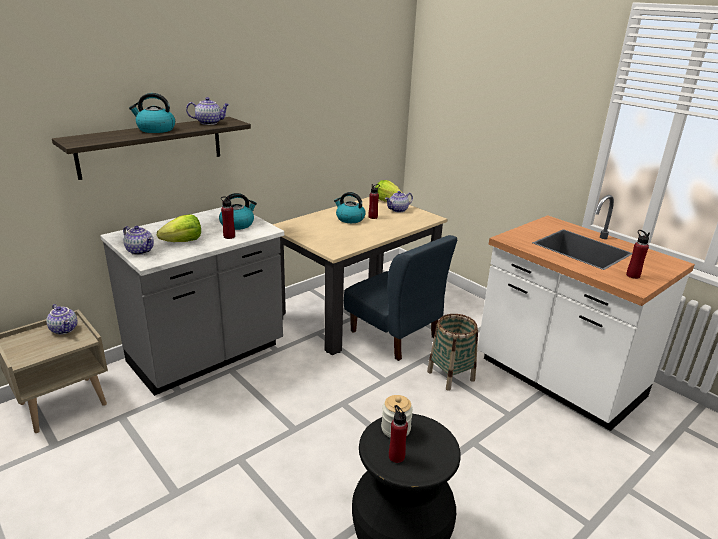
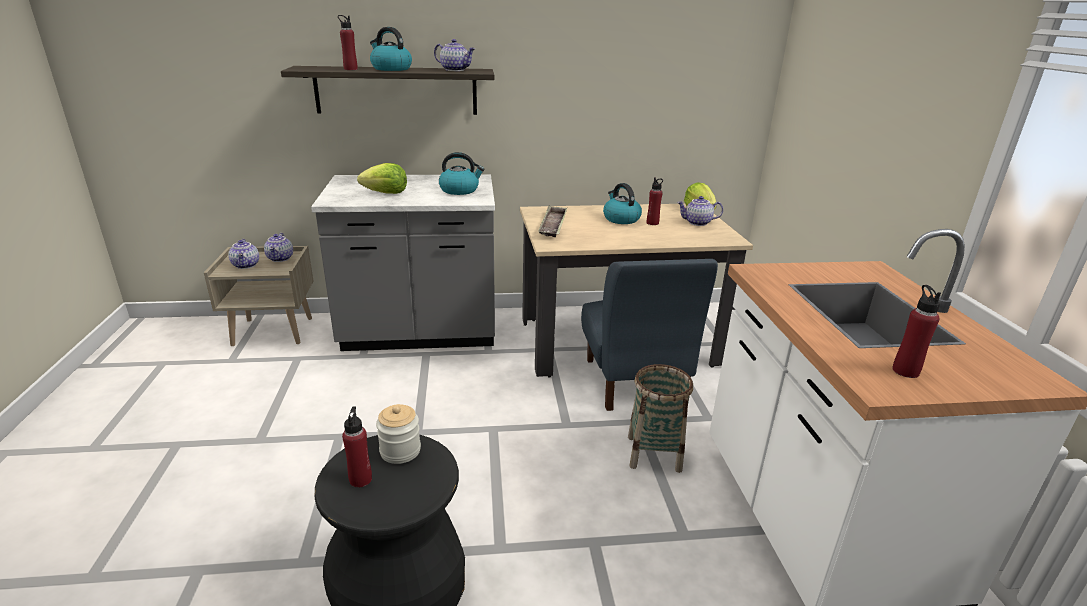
camera: 35 degrees right, 0 degrees up
teapot [123,226,154,255] -> teapot moved to [229,239,259,269]
red bottle [221,195,235,239] -> red bottle moved to [338,15,358,70]
none -> tray [538,205,567,237]

